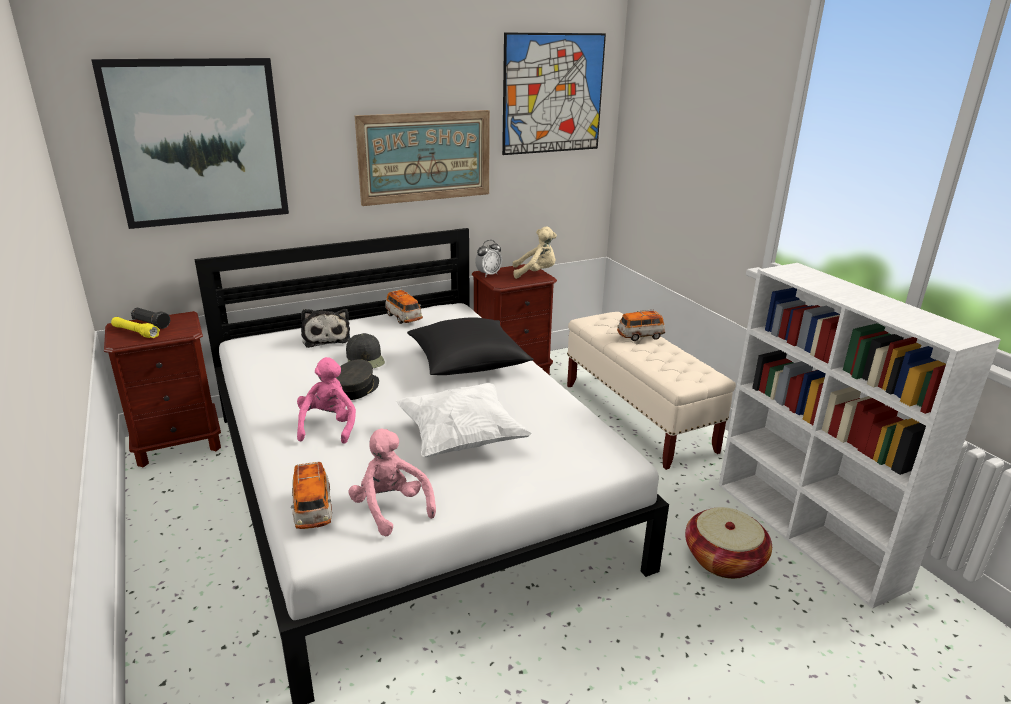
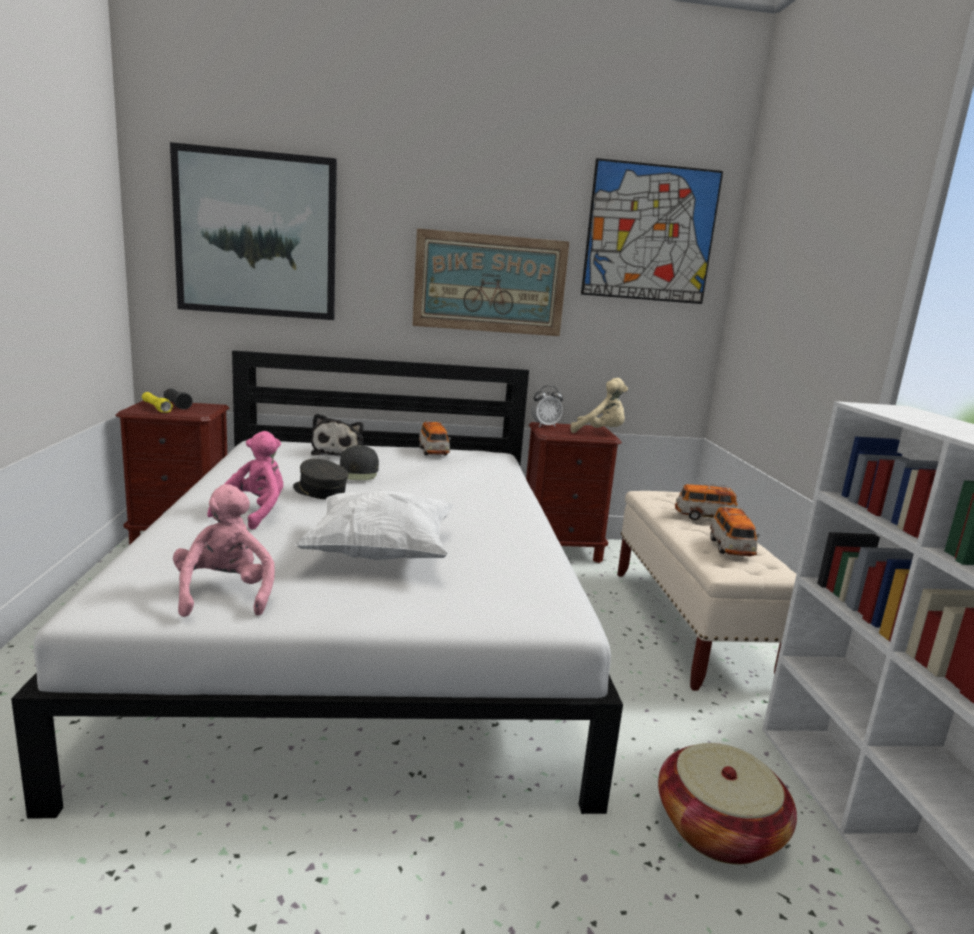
camera: 20 degrees right, 10 degrees down
toy car [291,461,332,529] -> toy car moved to [710,506,759,556]
grey cap [337,359,379,400] -> grey cap turned 90 degrees counterclockwise [293,459,349,499]
black pillow [407,317,534,375] -> none

